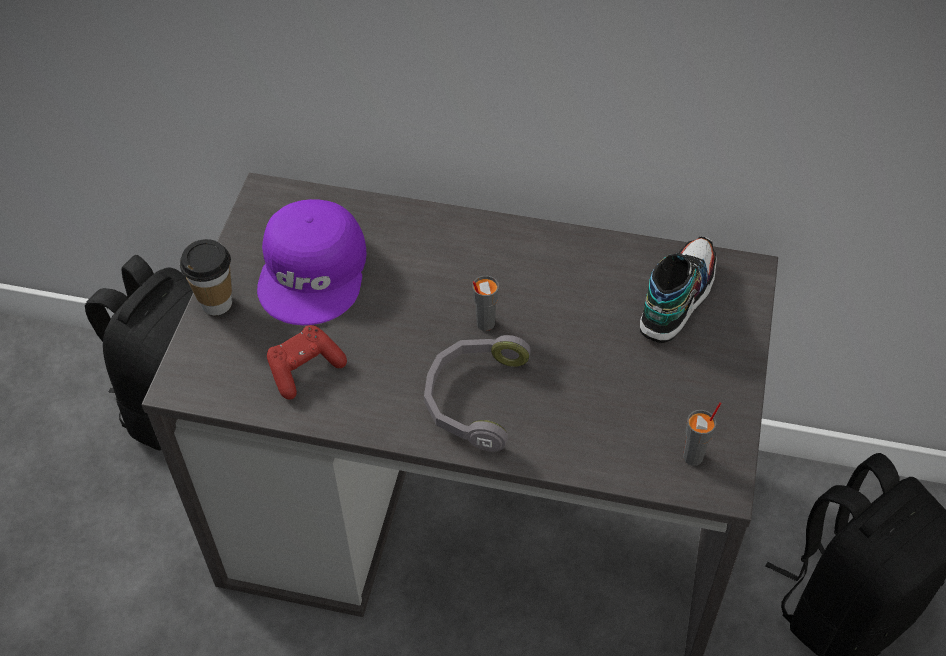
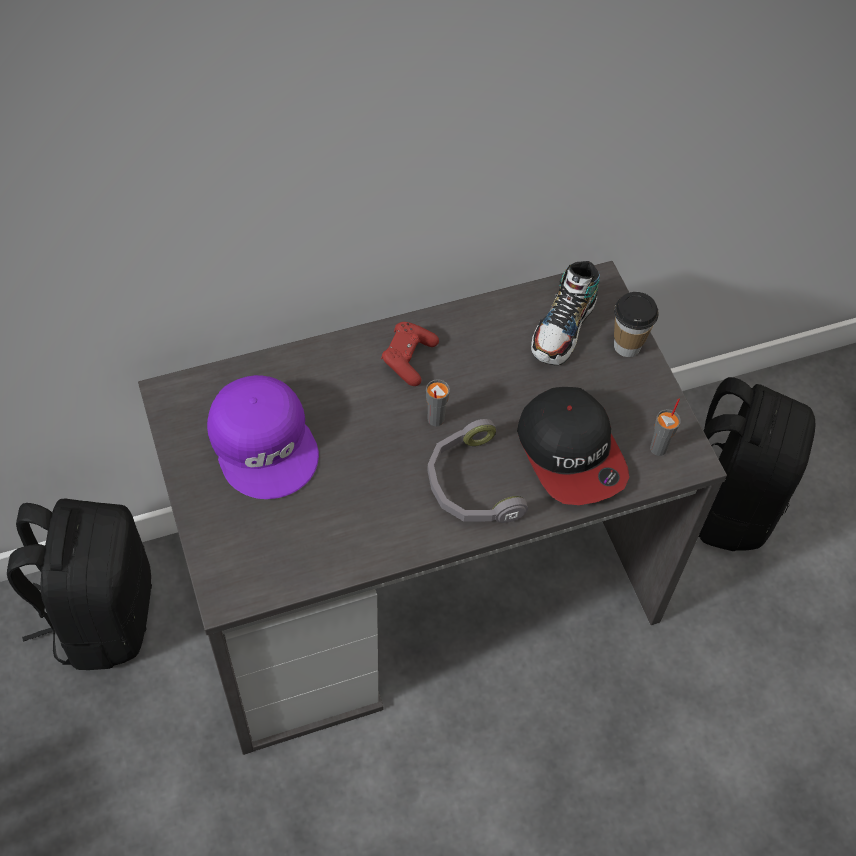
camera: 35 degrees left, 5 degrees up
cup [180,239,232,315] -> cup moved to [614,292,659,357]
red game controller [267,325,347,400] -> red game controller moved to [381,322,439,386]
shoe [640,236,717,343] -> shoe turned 150 degrees counterclockwise [531,261,600,365]
none -> cap [517,387,629,505]

